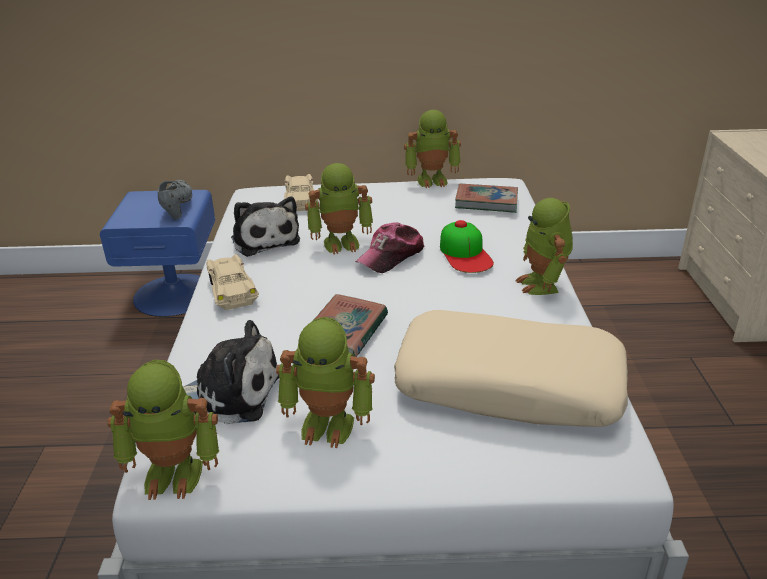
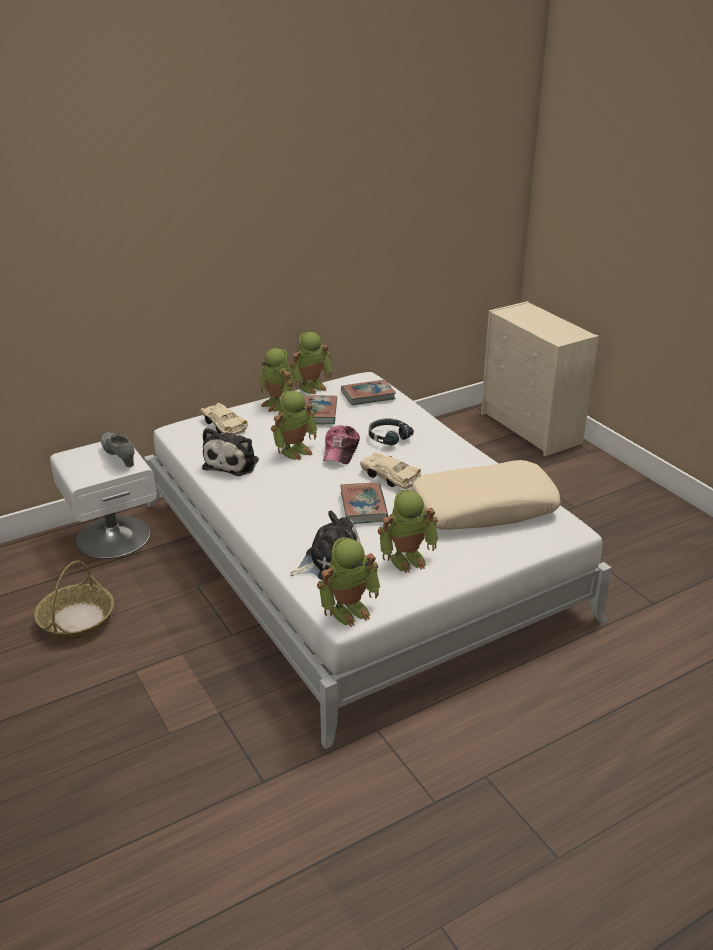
camera: 30 degrees left, 0 degrees up
blue nightstand [100,190,215,317] -> white nightstand [50,442,157,559]
beige toy car [206,254,259,310] -> beige toy car moved to [360,452,421,489]
plush toy [231,197,300,257] -> plush toy turned 75 degrees clockwise [202,428,259,476]
cap [440,220,494,273] -> black headphones [369,418,414,446]
toy robot [515,198,573,295] -> toy robot moved to [260,348,293,412]
none -> basket [34,561,114,639]
none -> book [304,395,337,424]

